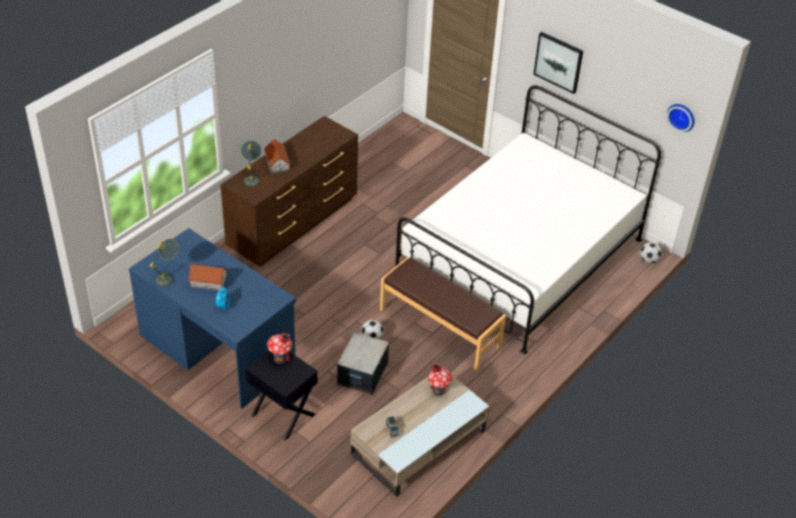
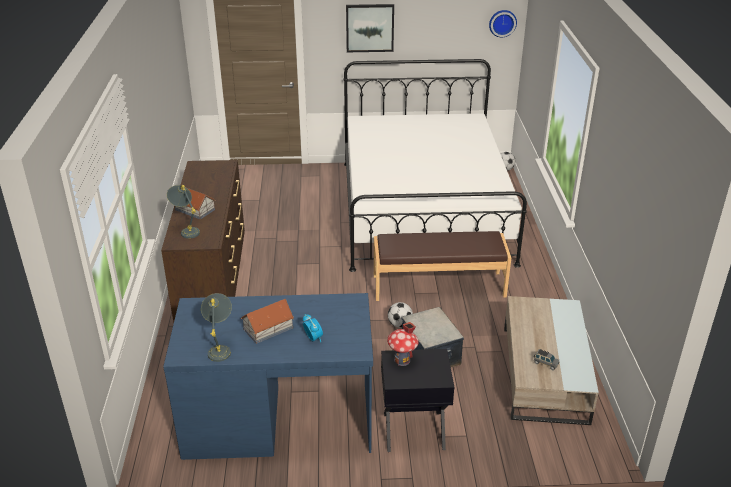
camera: 40 degrees left, 10 degrees down
toy house [428,363,453,396] -> none

